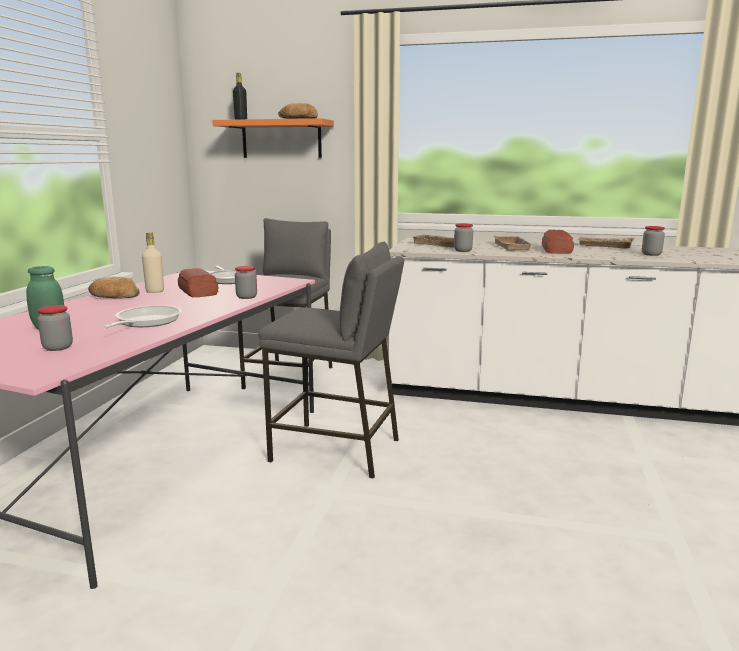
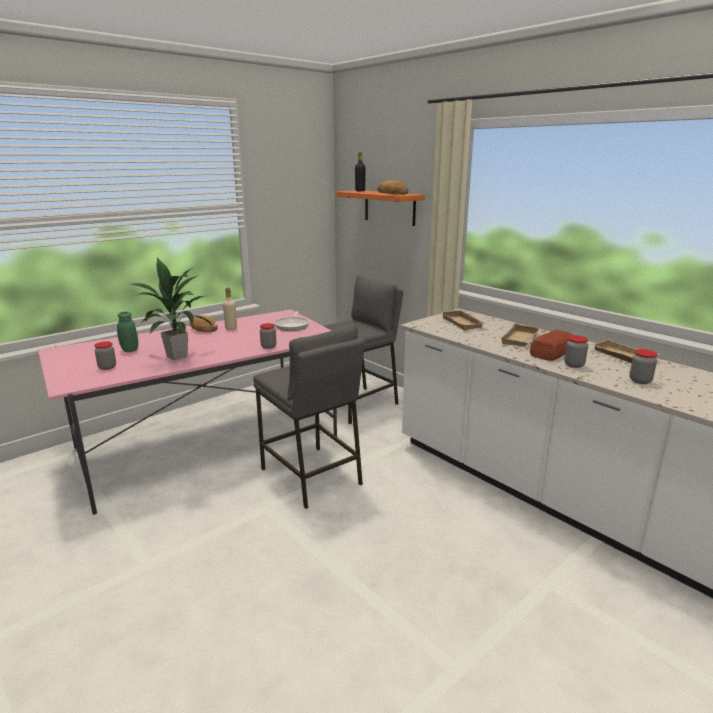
camera: 35 degrees right, 5 degrees up
frying pan [103,305,182,328] -> potted plant [128,257,213,360]
bread [178,268,219,297] -> none
jar [454,223,473,252] -> jar moved to [564,335,589,368]

